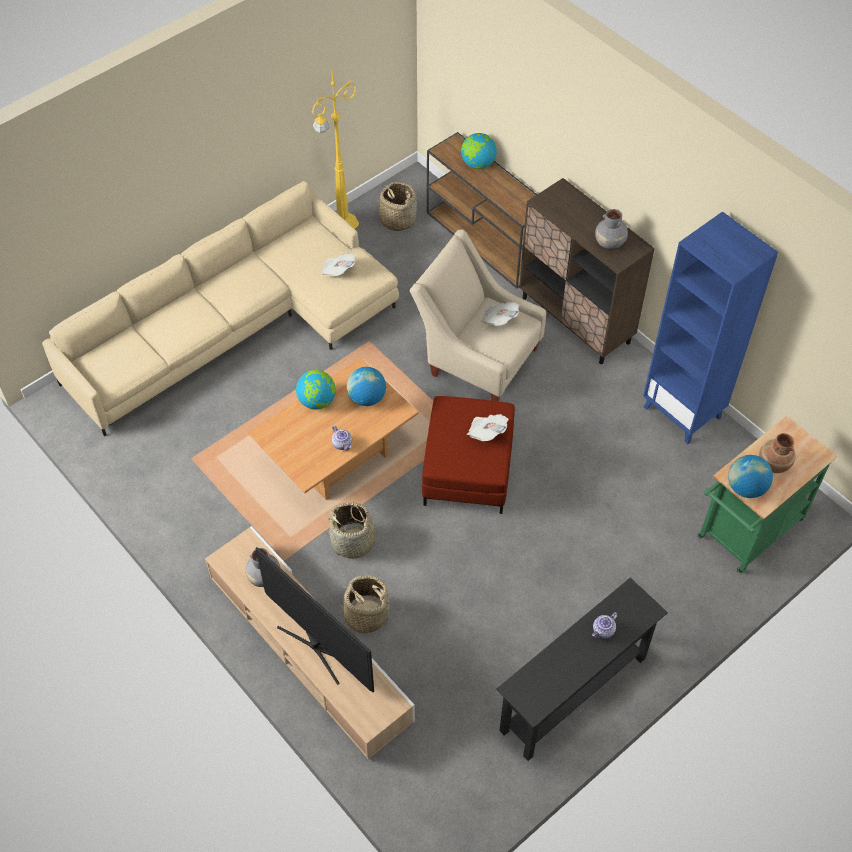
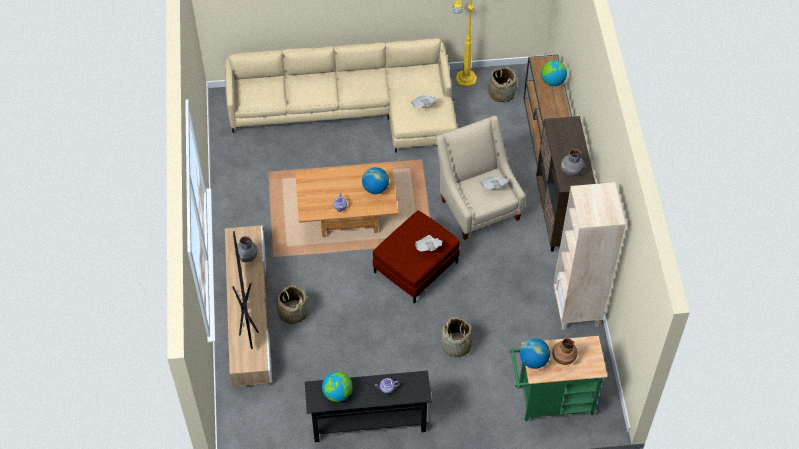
camera: 35 degrees right, 0 degrees up
globe [296,370,336,409] -> globe moved to [322,371,353,402]
basket [326,502,384,559] -> basket moved to [441,317,473,358]
blue bookcase [643,211,778,444] -> beige bookcase [554,182,625,330]

